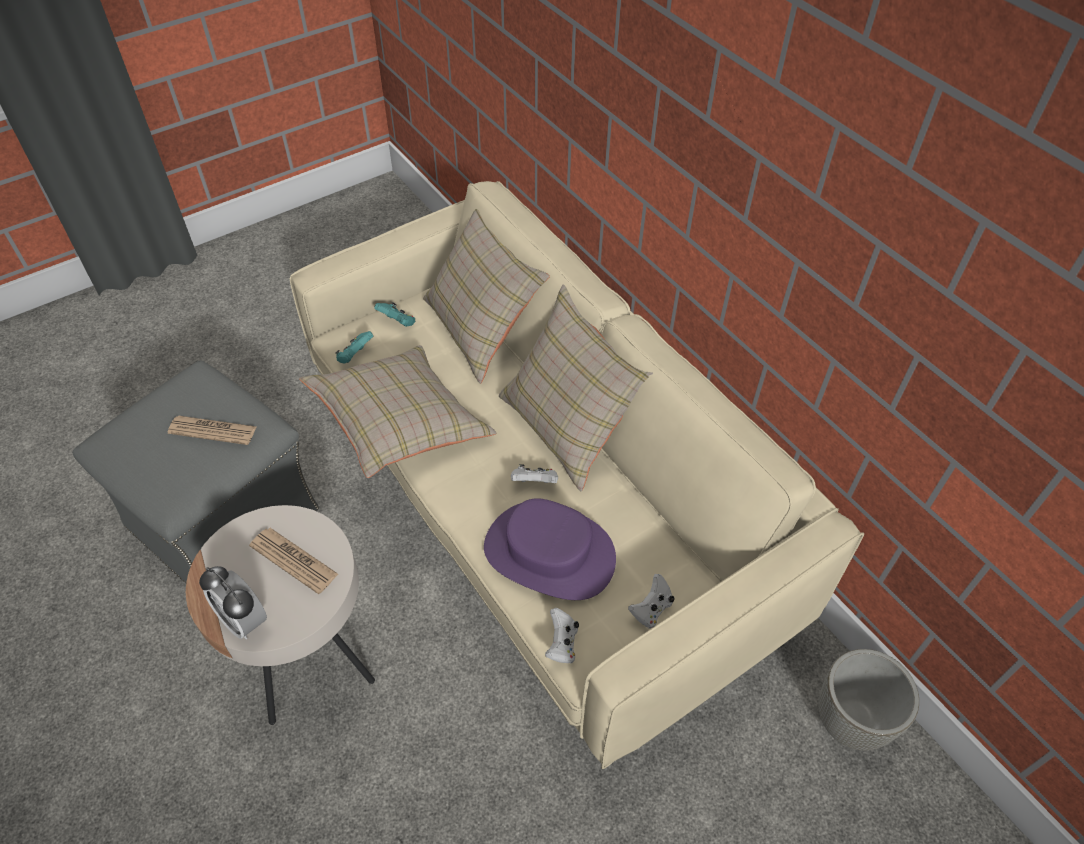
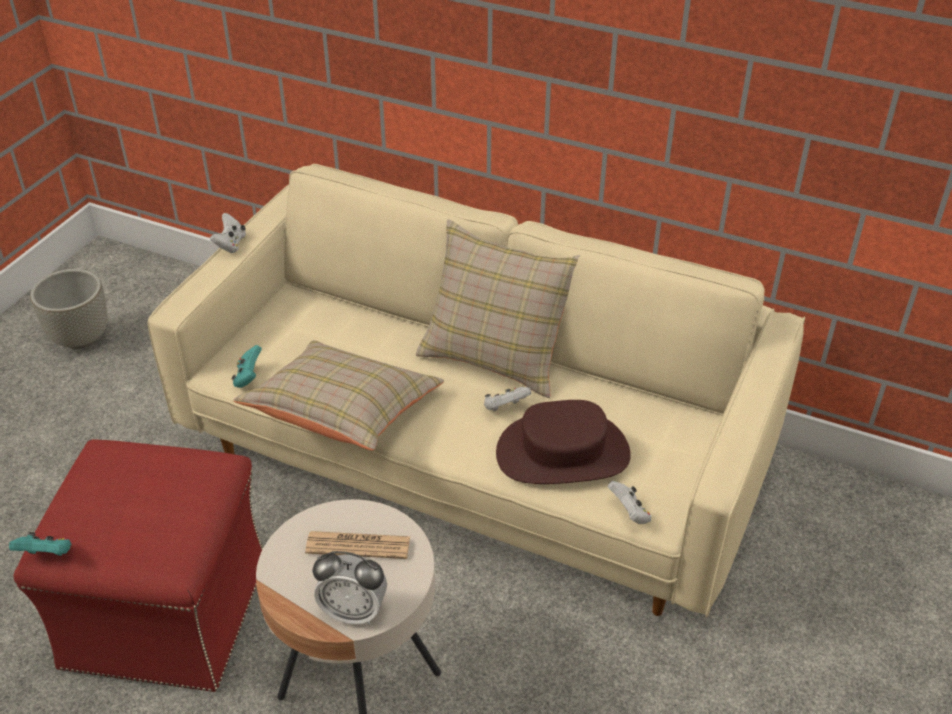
camera: 30 degrees left, 10 degrees down
grey ottoman [72,360,319,583] -> red ottoman [13,439,263,692]
newspaper [168,416,256,445] -> none
turquoise game controller [374,302,415,327] -> turquoise game controller moved to [9,532,71,556]
beige pillow [423,209,550,384] -> none
purple hat [484,498,616,600] -> brown hat [496,400,631,484]
white game controller [628,574,675,628] -> white game controller moved to [210,213,246,253]
grey planter [818,649,919,751] -> grey planter moved to [30,269,107,349]

